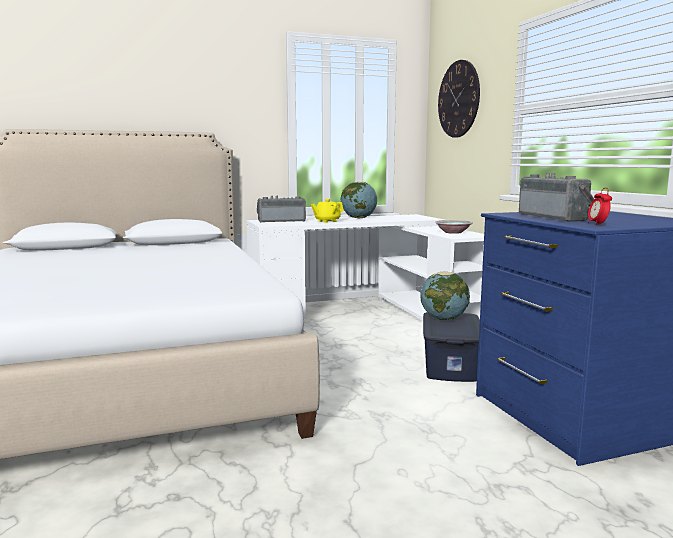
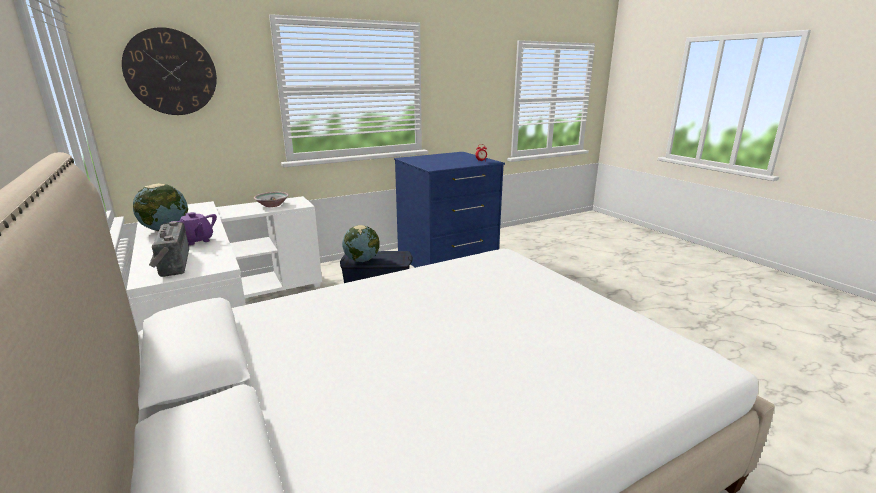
camera: 100 degrees left, 10 degrees up
yellow teapot [311,199,344,223] -> purple teapot [171,212,217,246]
radio [519,173,595,221] -> none

